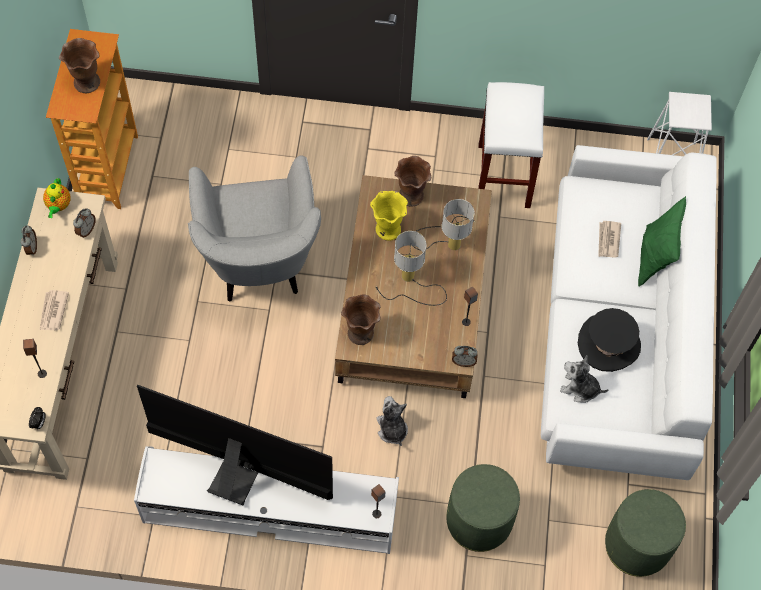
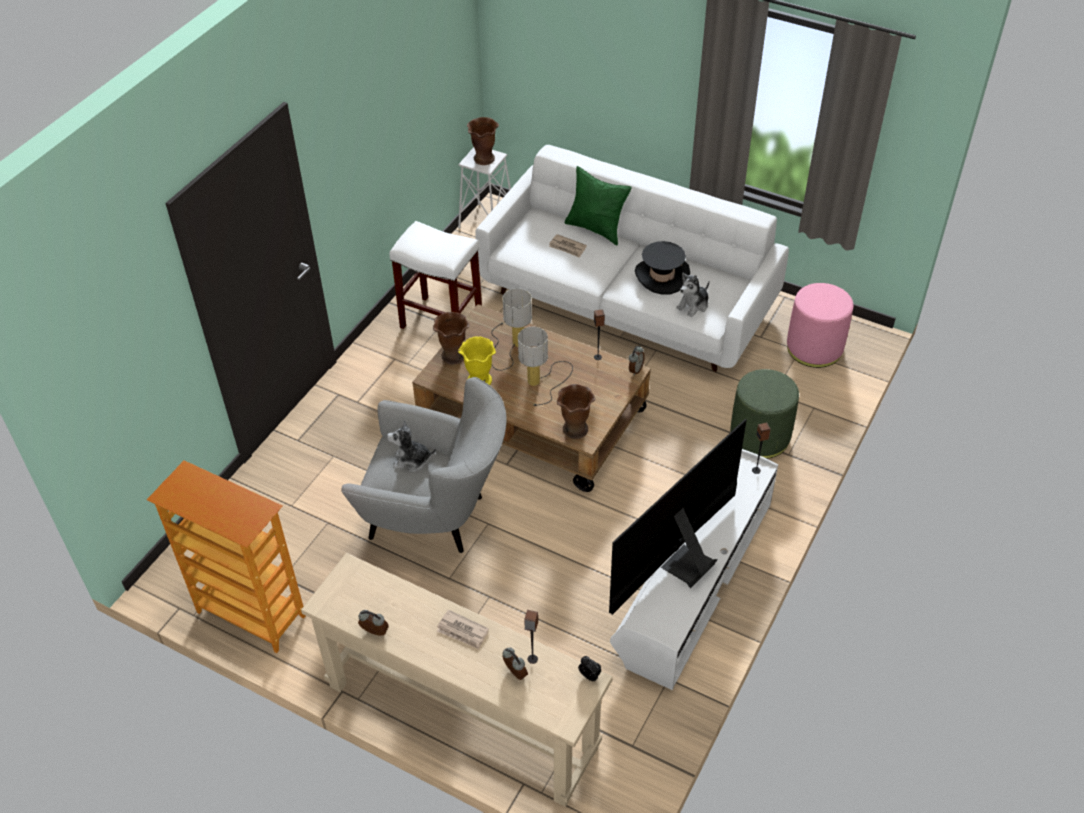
camera: 65 degrees left, 15 degrees down
teapot [43,178,70,218] -> none
brown vase [59,38,100,93] -> brown vase moved to [467,117,499,165]
alarm clock [73,208,96,238] -> alarm clock moved to [503,647,528,680]
plush toy [376,396,408,446] -> plush toy moved to [387,420,436,472]
green ottoman [605,489,686,577] -> pink ottoman [787,283,853,368]

